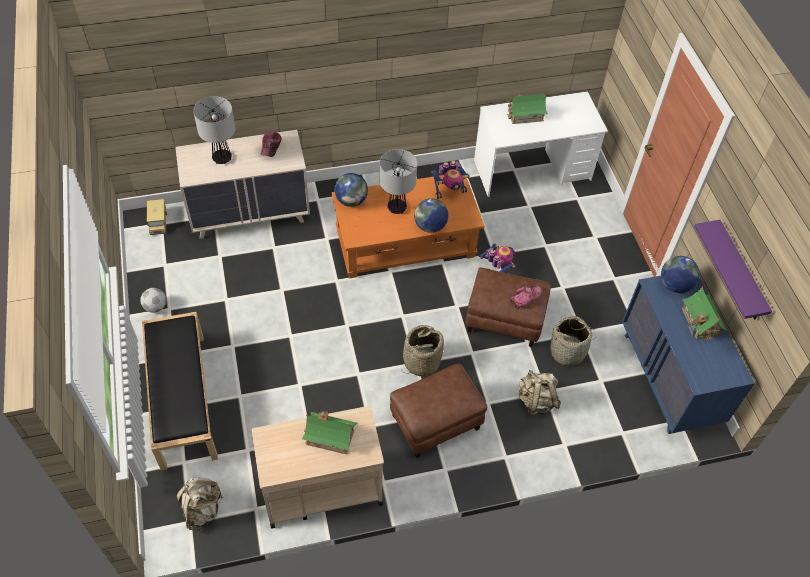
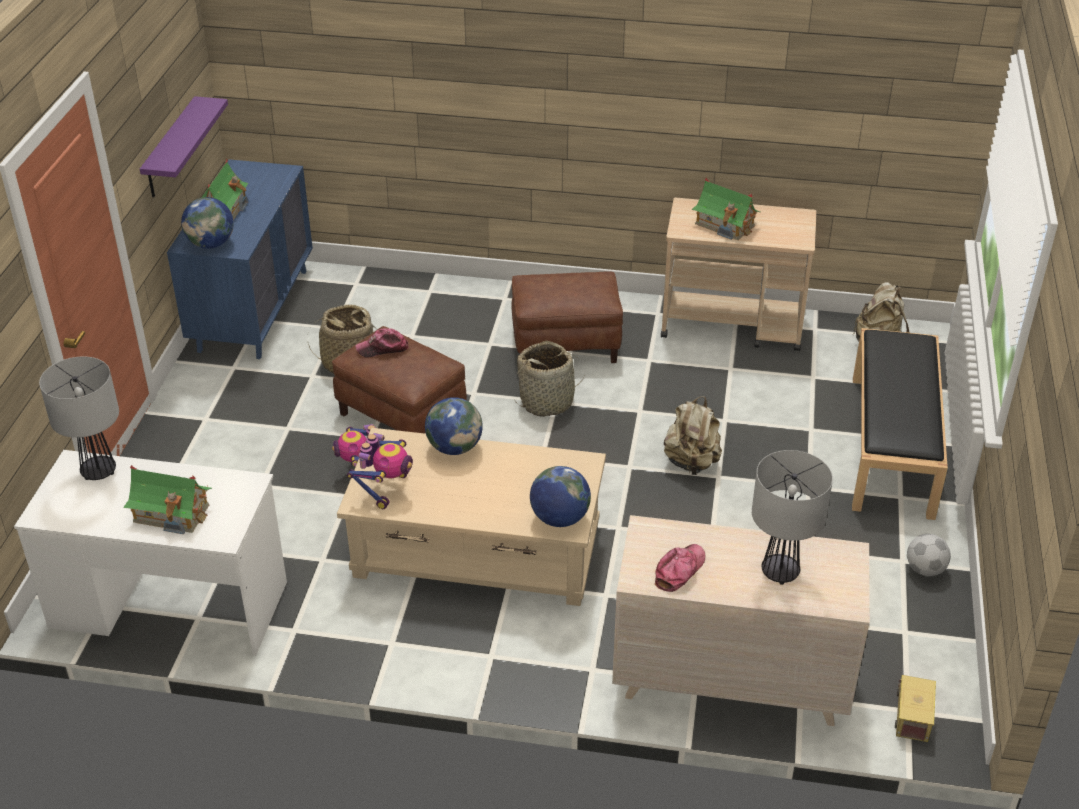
camera: 155 degrees left, 15 degrees down
orange coffee table [332,175,484,279] -> beige coffee table [337,428,606,606]
table lamp [380,149,417,214] -> table lamp moved to [39,357,119,480]
toy robot [431,161,470,199] -> toy robot turned 105 degrees clockwise [347,433,413,509]
beige backpack [519,370,561,415] -> beige backpack moved to [664,396,722,475]

